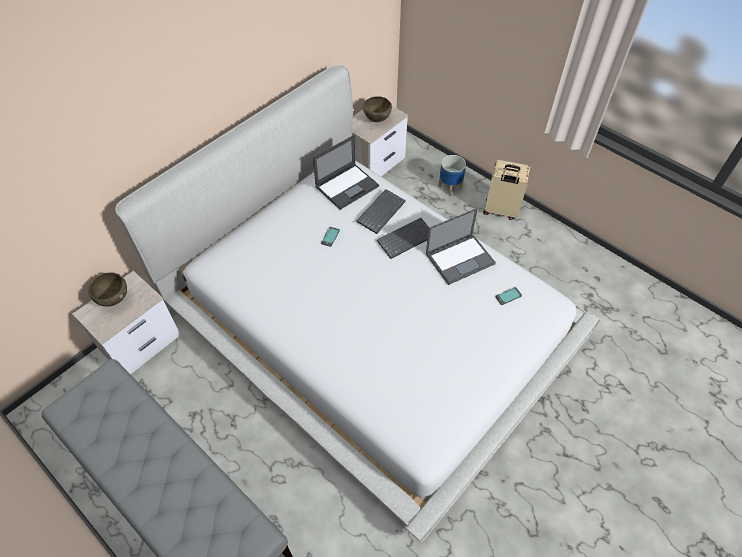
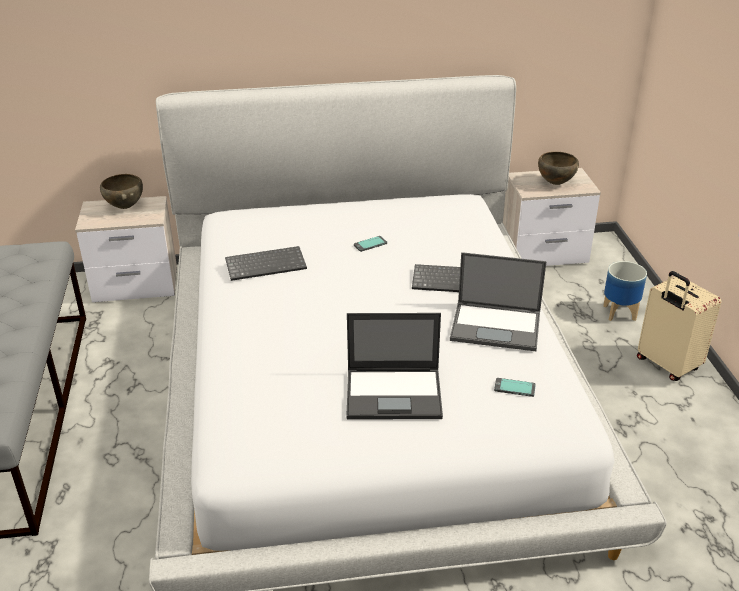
camera: 40 degrees right, 20 degrees down
laptop [313,135,379,210] -> laptop moved to [346,313,443,419]
keyboard [356,189,406,234] -> keyboard moved to [225,246,307,281]

